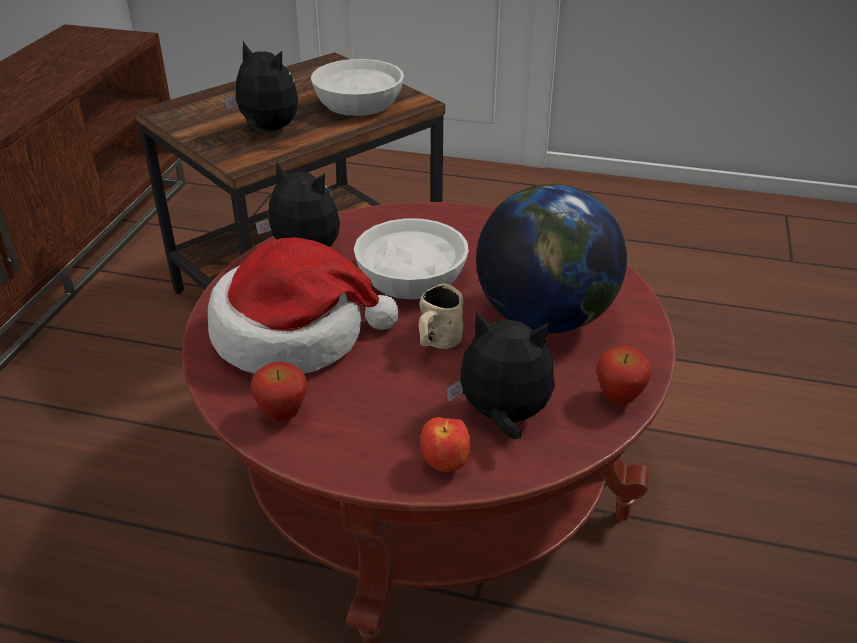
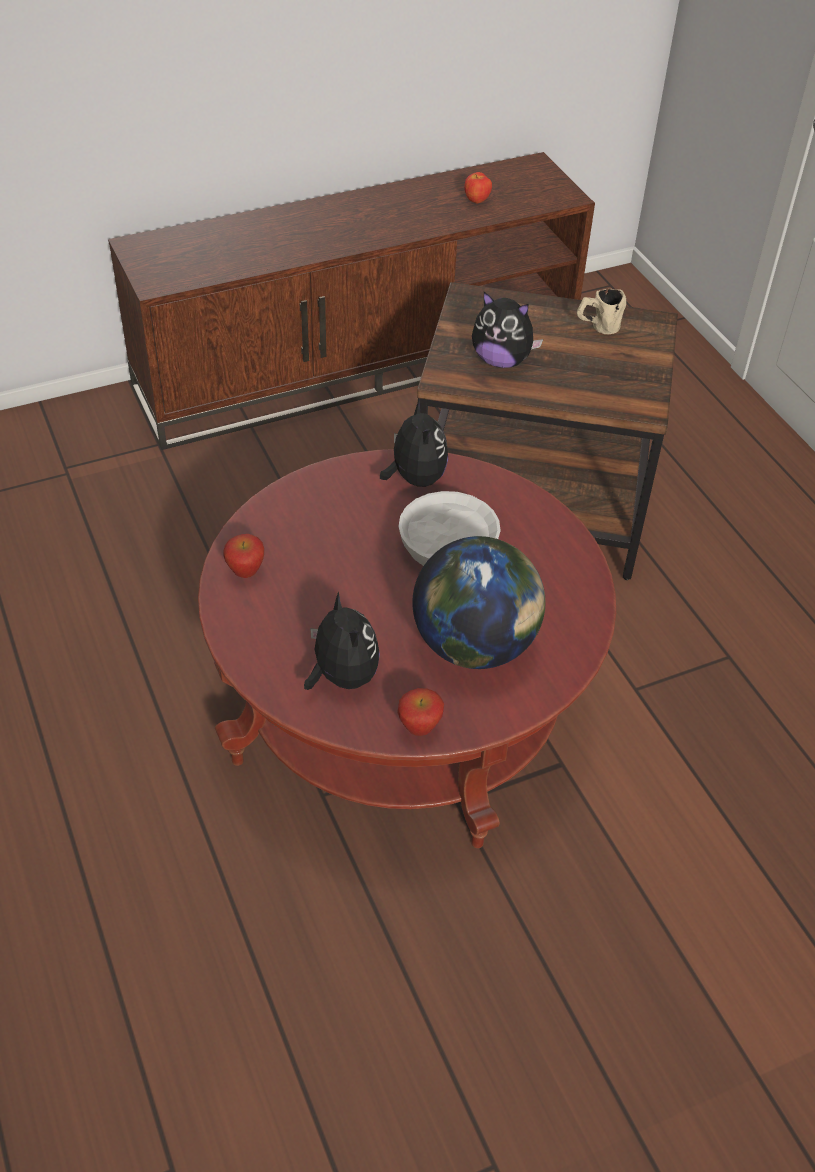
camera: 50 degrees right, 10 degrees up
hat [208,237,399,374] -> none
plush toy [224,41,298,131] -> plush toy turned 120 degrees clockwise [472,292,543,368]
white bowl [311,59,404,116] -> none
beige mug [419,283,463,349] -> beige mug moved to [577,289,626,334]
apple [420,417,470,472] -> apple moved to [465,172,492,204]

